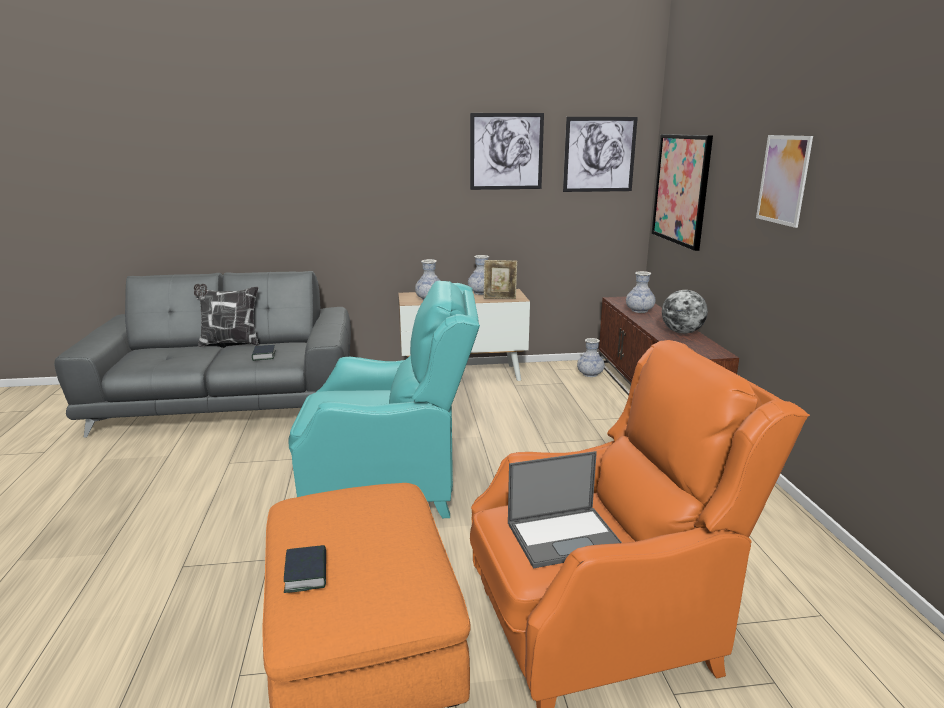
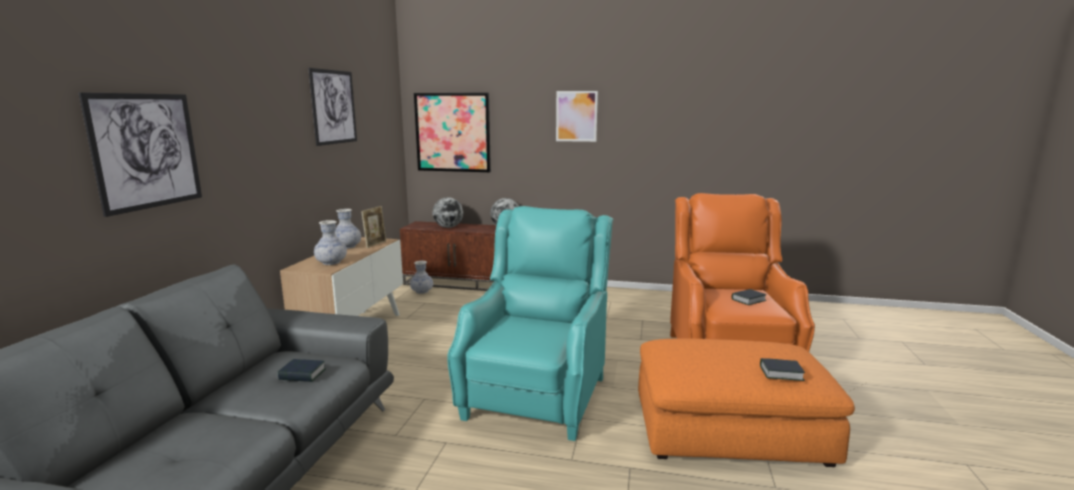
camera: 70 degrees left, 5 degrees down
pillow [194,284,259,347] -> none
laptop [508,451,622,569] -> book [732,289,767,305]
picture [563,117,638,192] -> picture moved to [79,92,202,217]
vase [626,271,656,313] -> globe [433,197,463,228]

